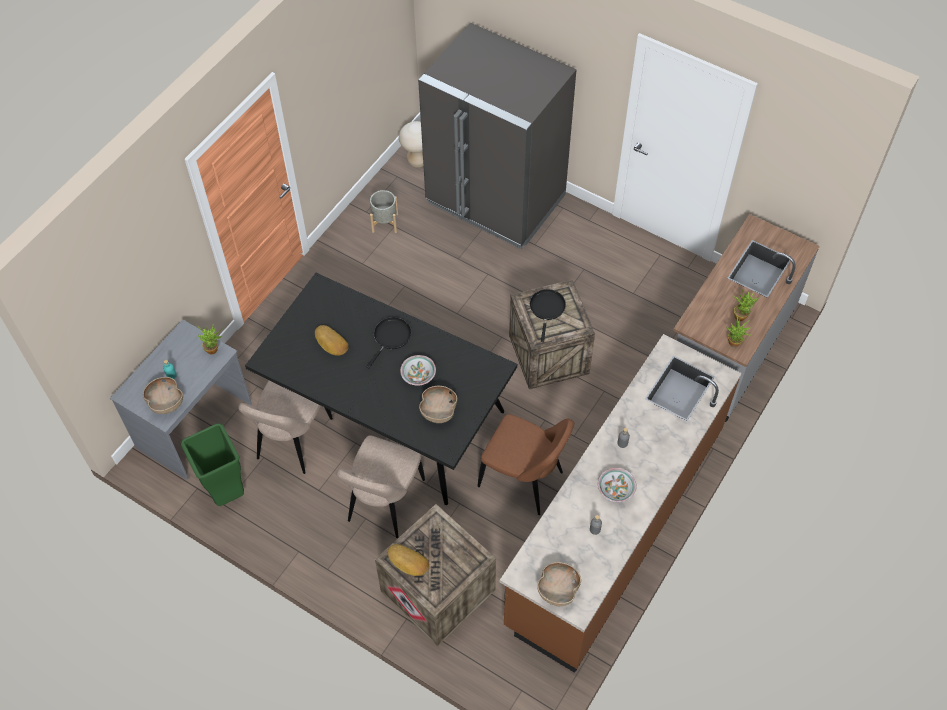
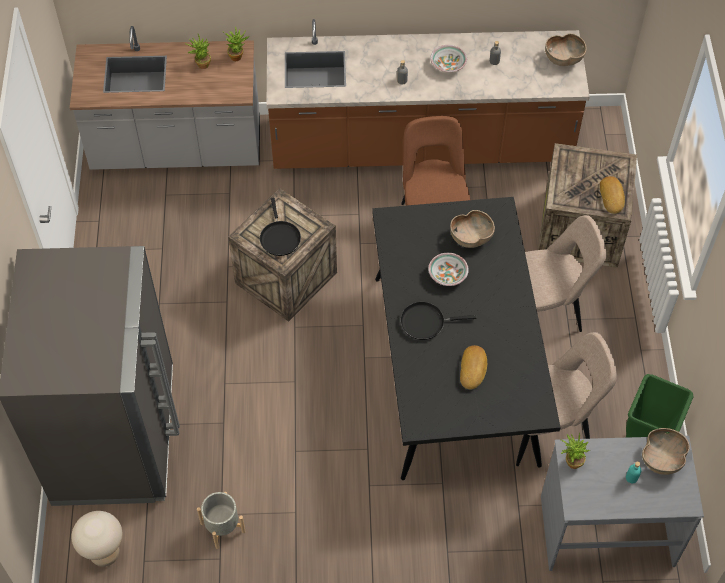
camera: 125 degrees left, 0 degrees up
black frying pan [530,289,566,342] -> black frying pan turned 75 degrees counterclockwise [260,198,301,256]

